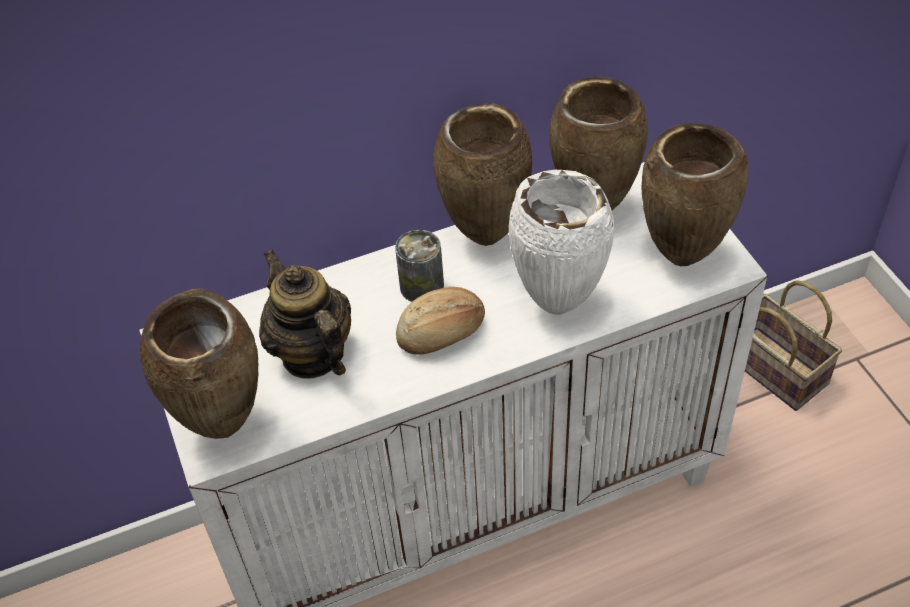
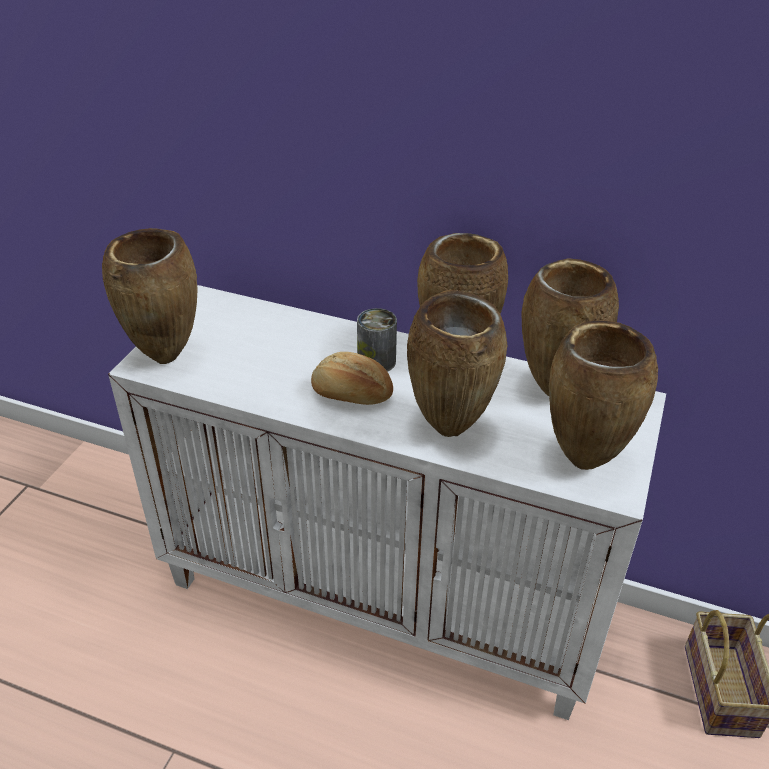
camera: 40 degrees right, 10 degrees down
teapot [259,250,351,379] -> none
white vase [509,170,614,315] -> brown vase [407,290,508,437]

